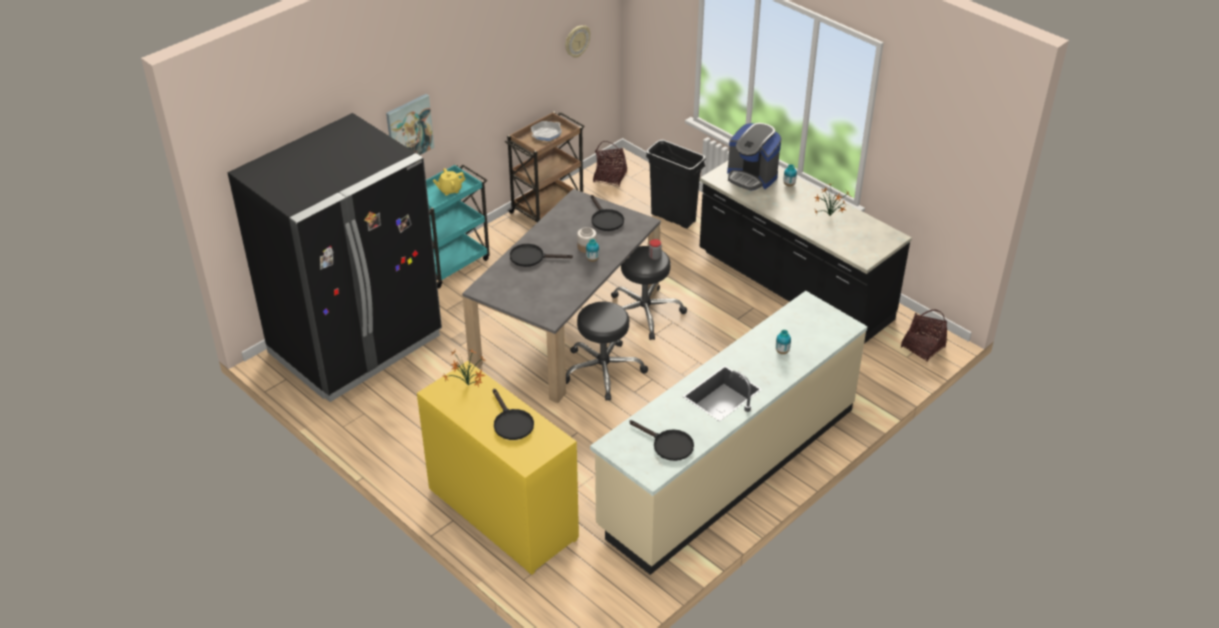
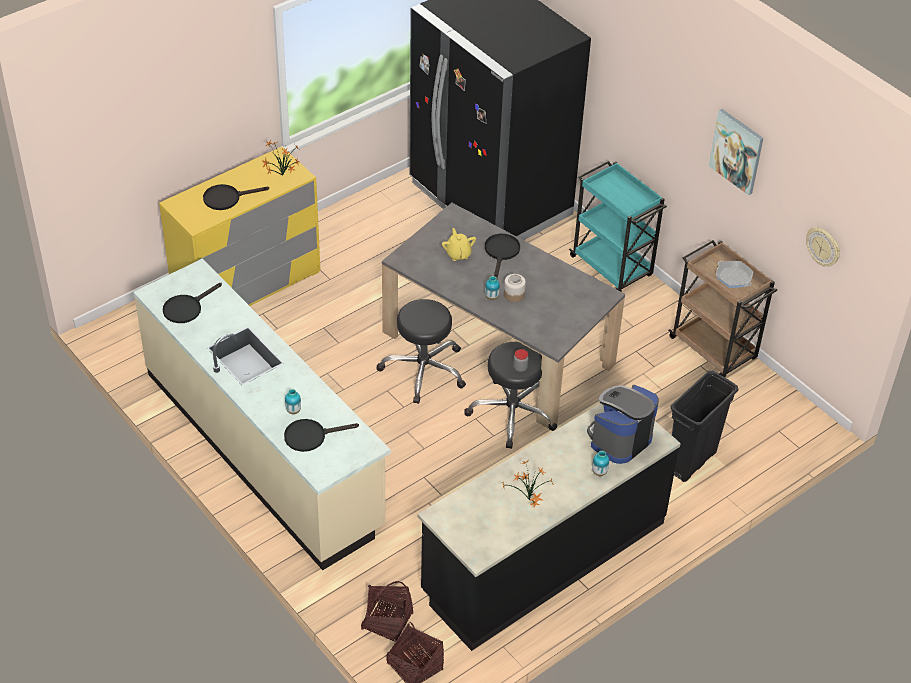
camera: 95 degrees right, 5 degrees up
picture [386,94,434,155] -> picture moved to [709,109,763,195]
yellow teapot [433,168,466,195] -> yellow teapot moved to [442,228,476,261]
black frying pan [590,195,624,231] -> black frying pan moved to [284,419,359,452]
basket [593,141,627,187] -> basket moved to [361,581,413,642]

